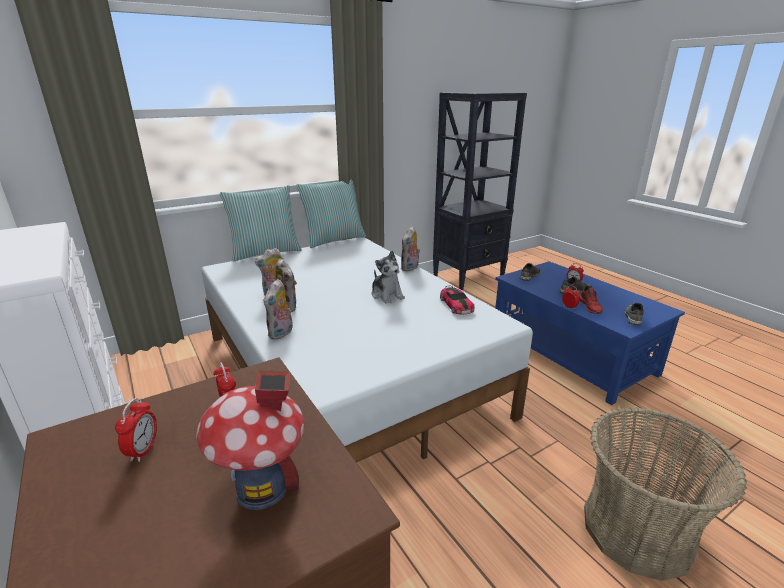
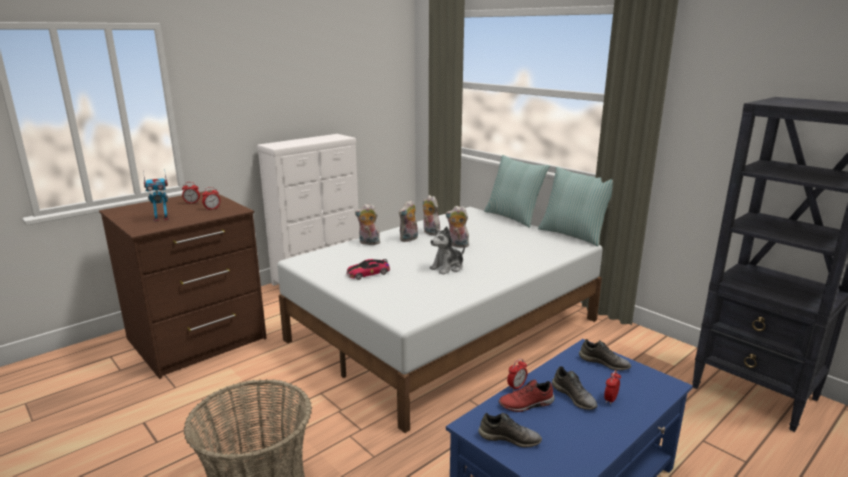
camera: 80 degrees right, 5 degrees down
toy house [196,371,304,510] -> toy robot [143,169,169,221]
plush toy [401,226,420,272] -> plush toy moved to [445,206,469,248]
toy car [440,286,475,315] -> toy car moved to [347,259,390,280]

